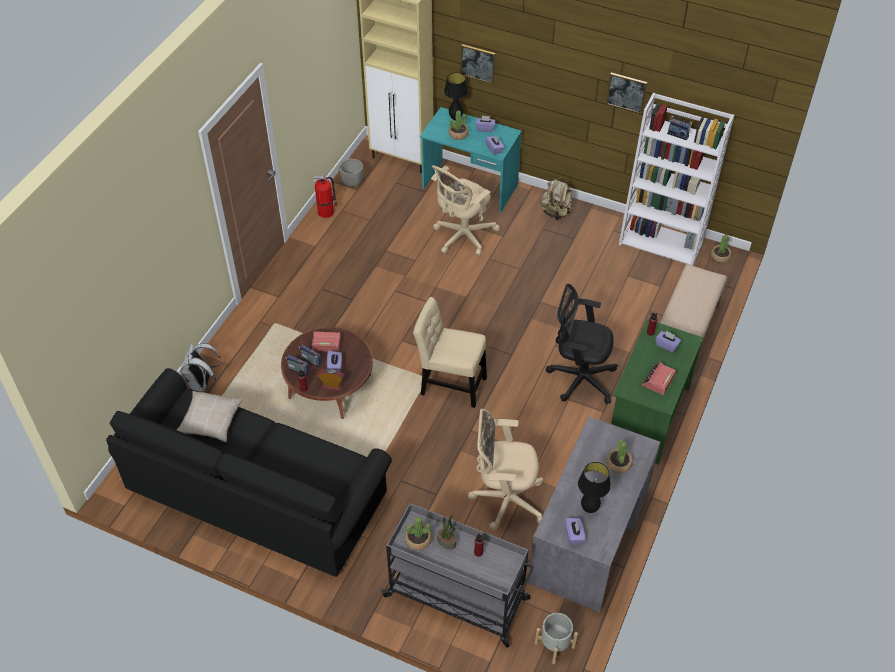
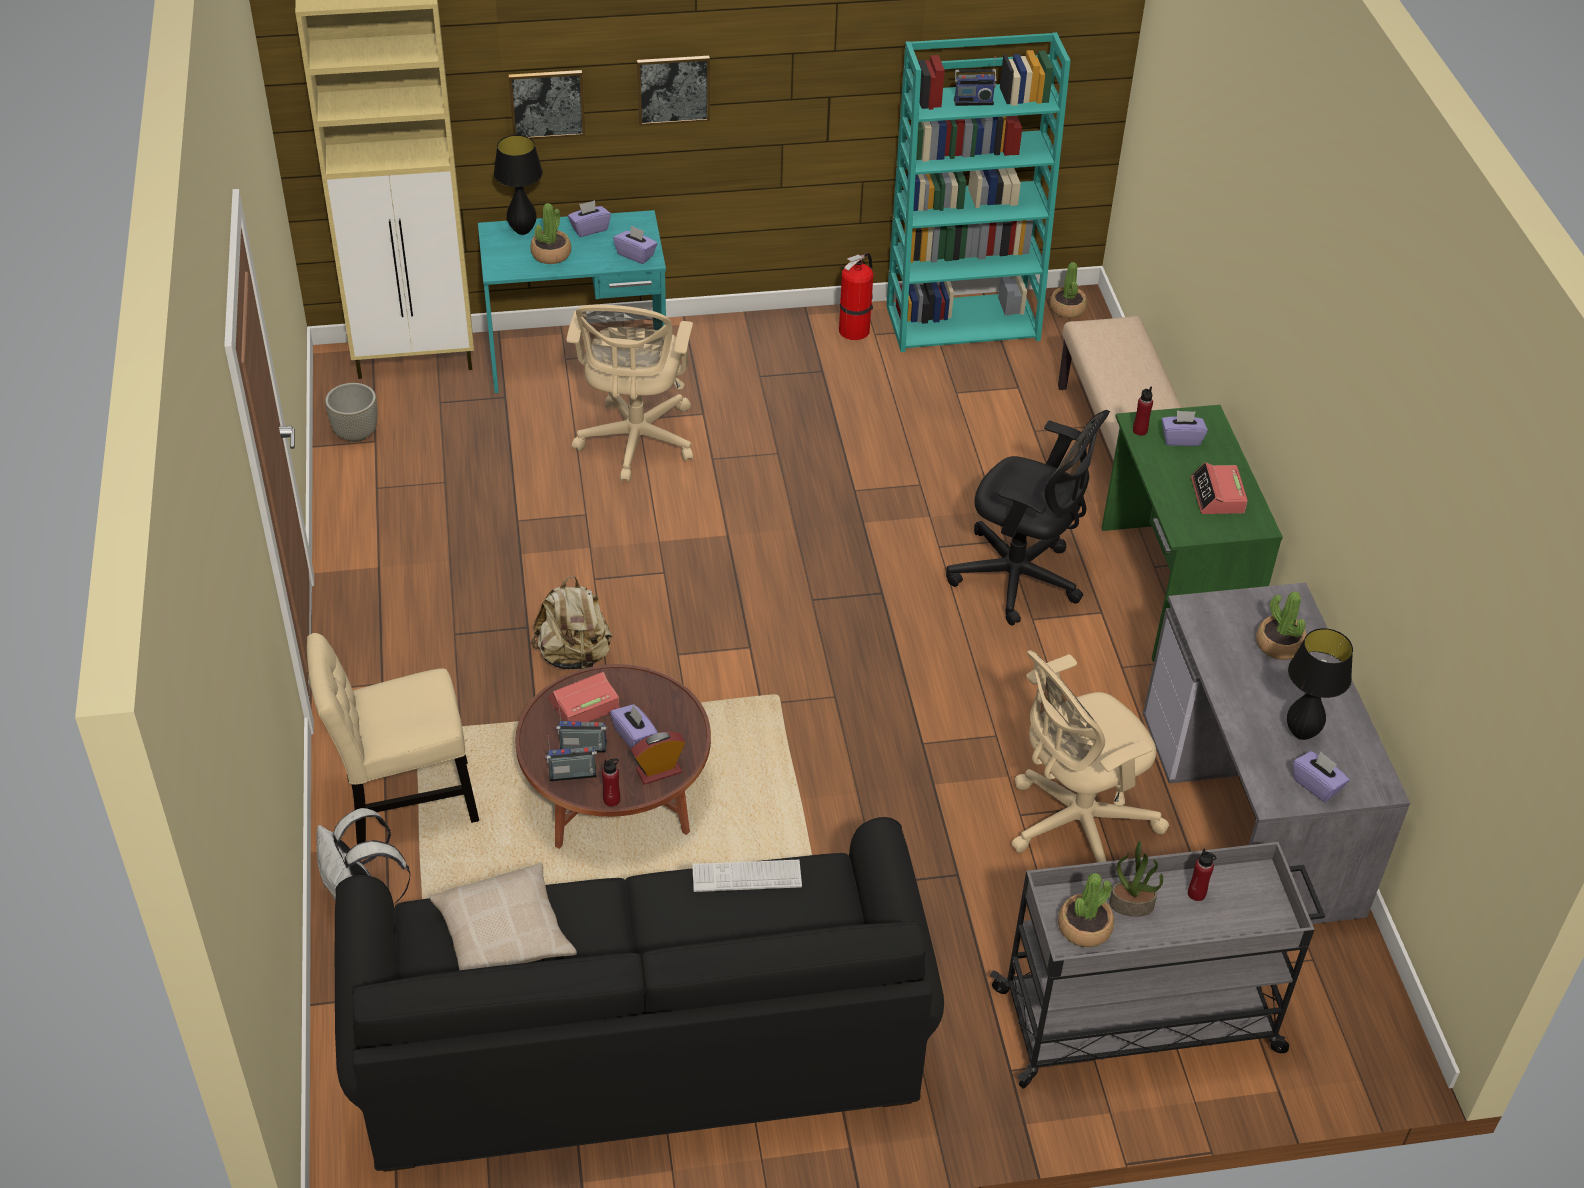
camera: 35 degrees left, 5 degrees down
fire extinguisher [313,176,338,218] -> fire extinguisher moved to [839,252,873,340]
beige chair [413,297,487,408] -> beige chair moved to [307,633,479,844]
grey planter [535,613,578,664] -> none
beige backpack [541,177,573,220] -> beige backpack moved to [531,576,613,669]
black office chair [546,284,618,404] -> black office chair turned 135 degrees counterclockwise [946,410,1110,626]
picture [606,73,647,114] -> picture moved to [637,56,710,126]
white bookcase [619,93,734,266] -> turquoise bookcase [886,32,1071,352]
none -> keyboard [692,860,802,892]

